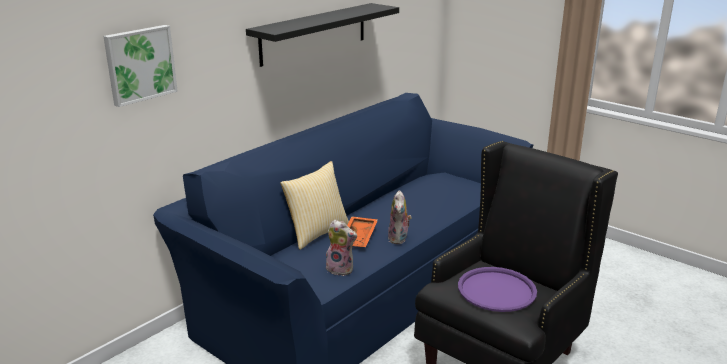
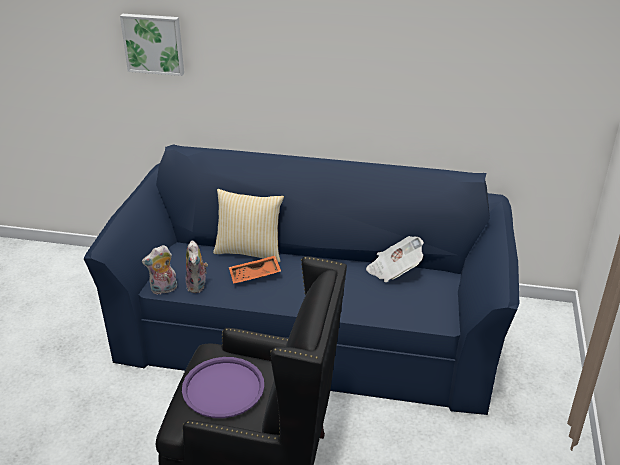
camera: 60 degrees right, 10 degrees up
black shelf [246,3,399,67] -> none
plush toy [388,190,412,244] -> plush toy moved to [142,245,177,295]
none -> newspaper [366,236,424,282]

